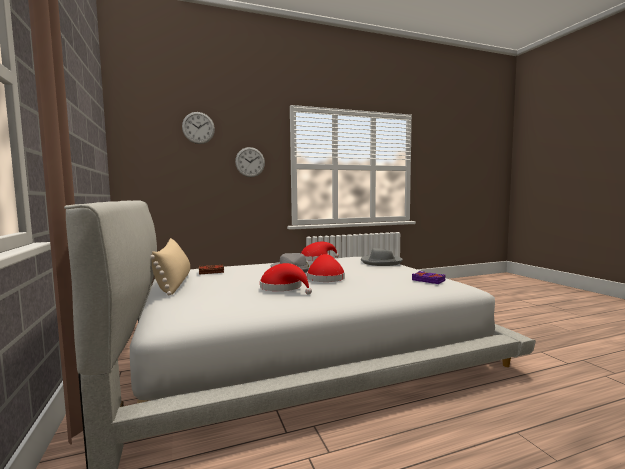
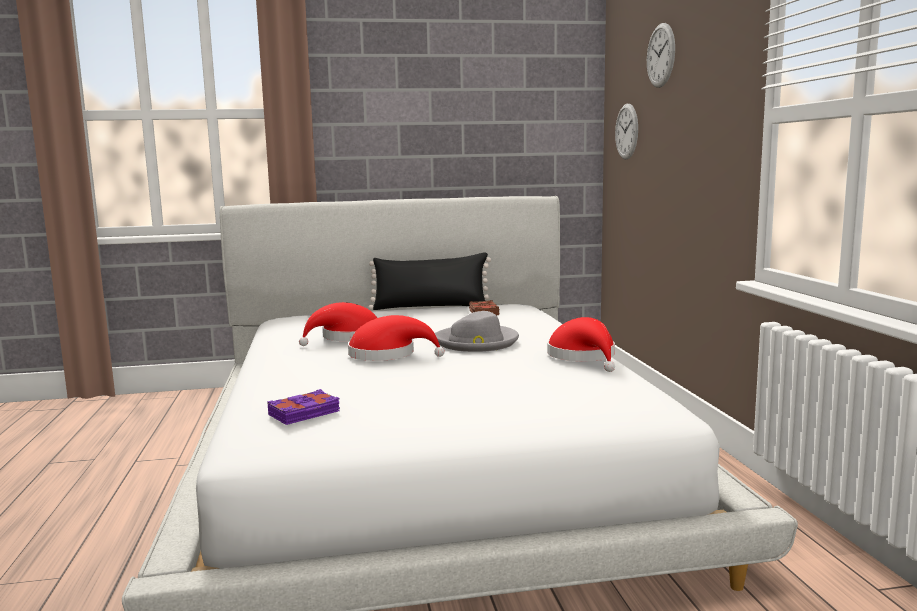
camera: 100 degrees right, 5 degrees up
beige pillow [151,238,190,296] -> black pillow [369,252,491,310]
wall clock [235,147,265,177] -> wall clock moved to [615,104,638,160]
grey hat [361,248,403,266] -> none

